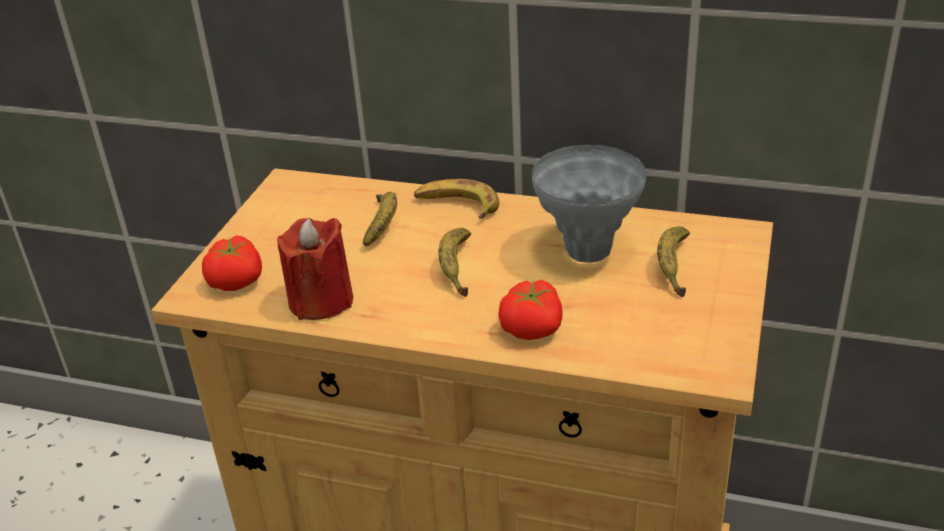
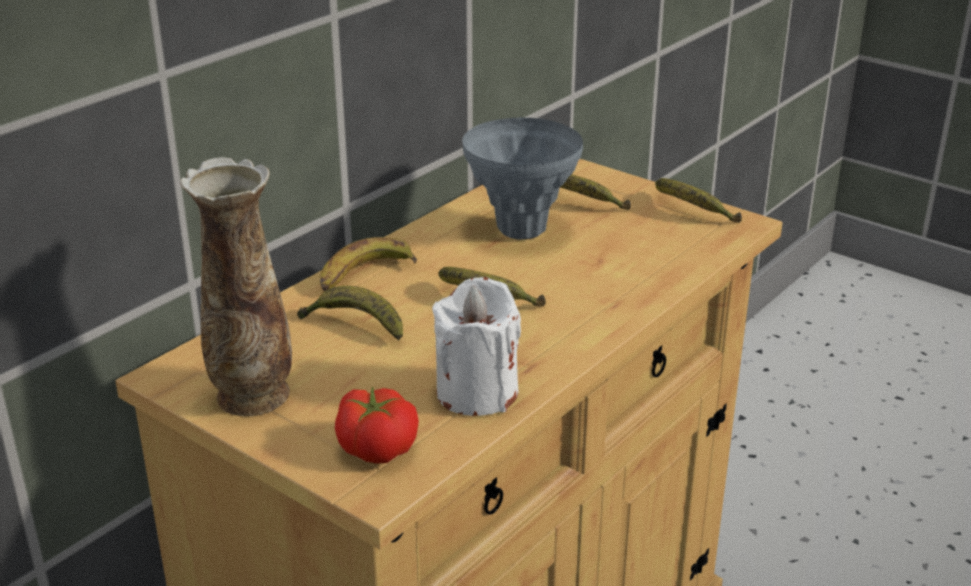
camera: 70 degrees left, 5 degrees down
red candle [277,218,353,320] -> white candle [432,277,521,416]
tomato [498,280,563,340] -> none
none -> vase [180,157,292,416]
none -> banana [655,178,742,223]

